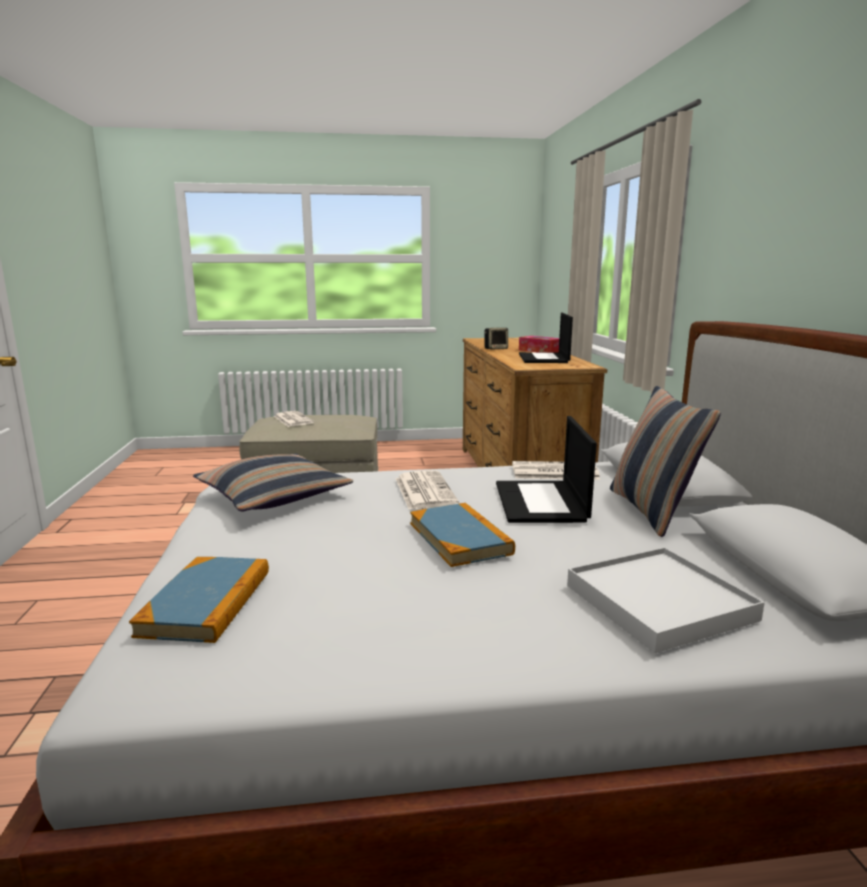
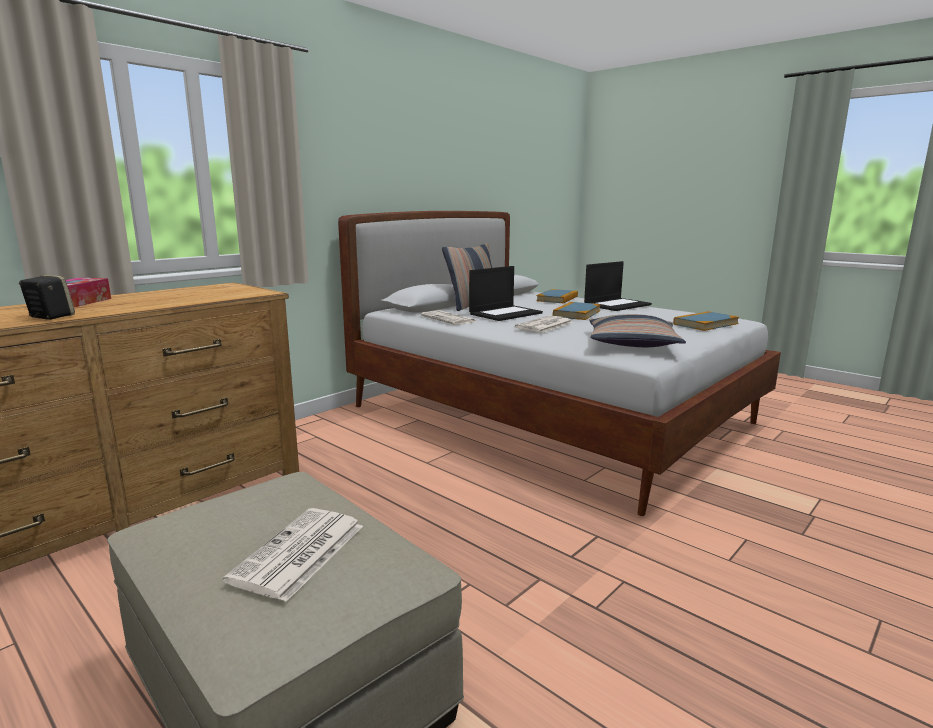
camera: 130 degrees left, 0 degrees up
laptop [519,313,573,363] -> laptop moved to [584,261,652,311]
white tray [567,547,765,653] -> book [536,289,578,303]

